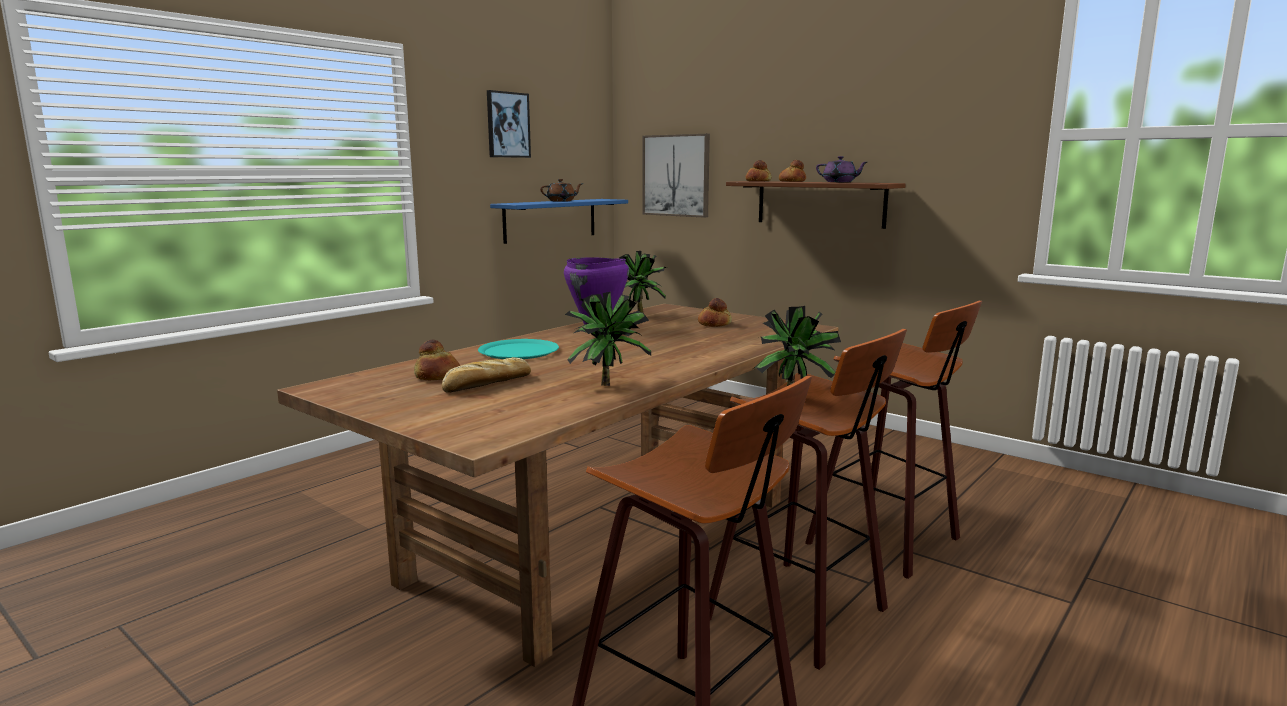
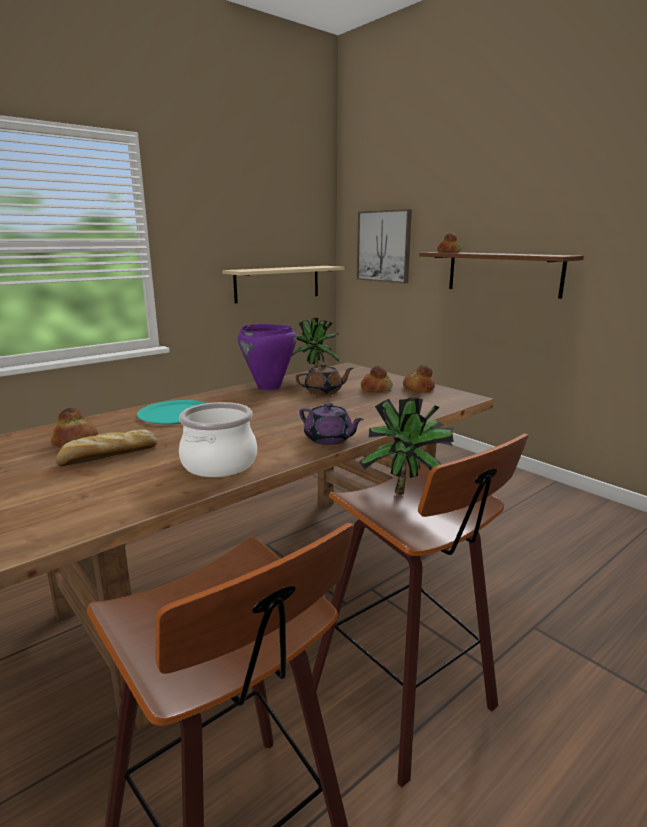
camera: 10 degrees right, 5 degrees up
picture [487,90,531,158] -> none
blue shelf [490,199,628,244] -> beige shelf [222,266,345,303]
brown teapot [540,179,582,202] -> brown teapot moved to [296,363,353,395]
potted plant [565,291,651,386] -> cooking pot [179,402,257,477]
bread [779,160,806,182] -> bread moved to [403,365,435,393]
stool [805,301,982,579] -> none
purple teapot [816,156,867,182] -> purple teapot moved to [299,402,364,445]

